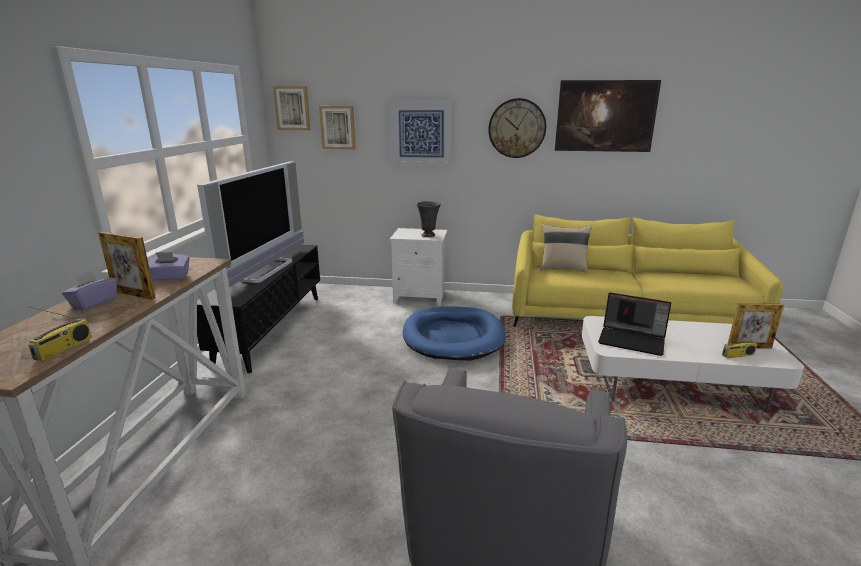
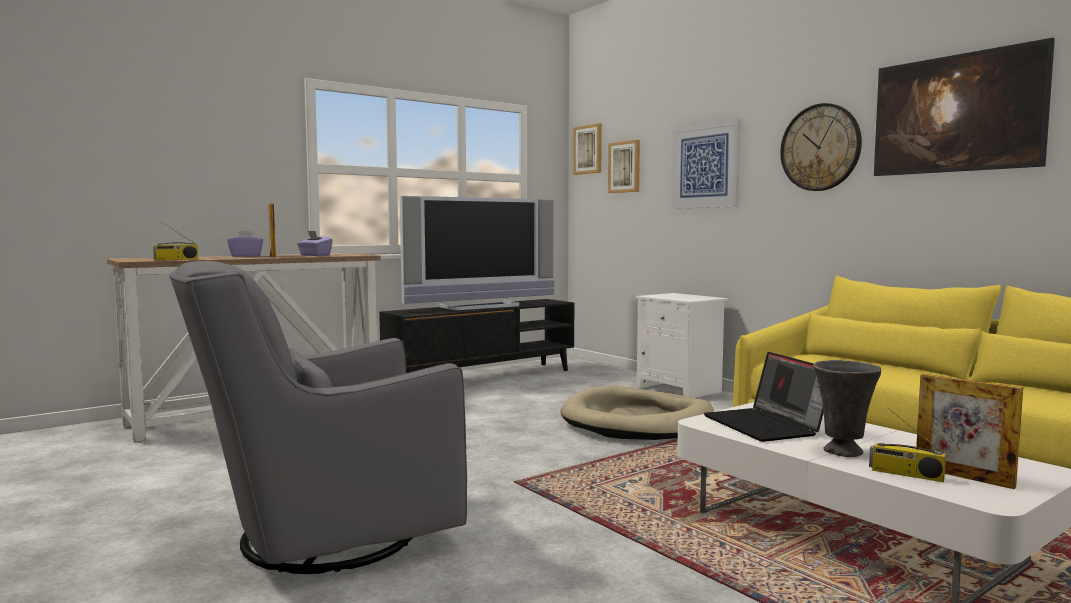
camera: 45 degrees right, 15 degrees down
blue dog bed [403,306,506,360] -> beige dog bed [561,385,714,440]
grey vase [417,201,441,237] -> grey vase moved to [813,360,881,457]
beige pillow [540,224,592,273] -> none

